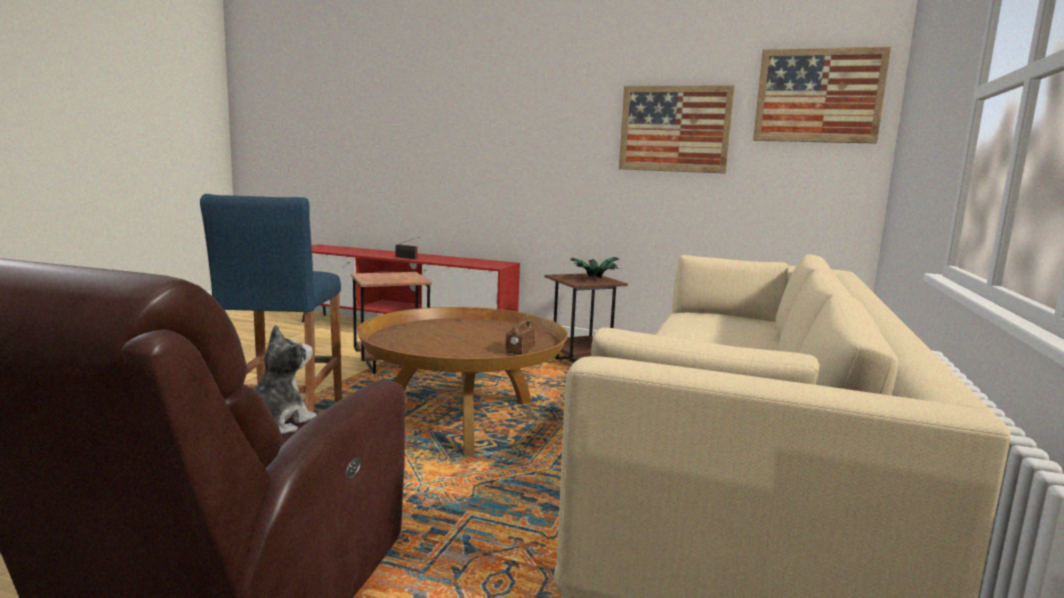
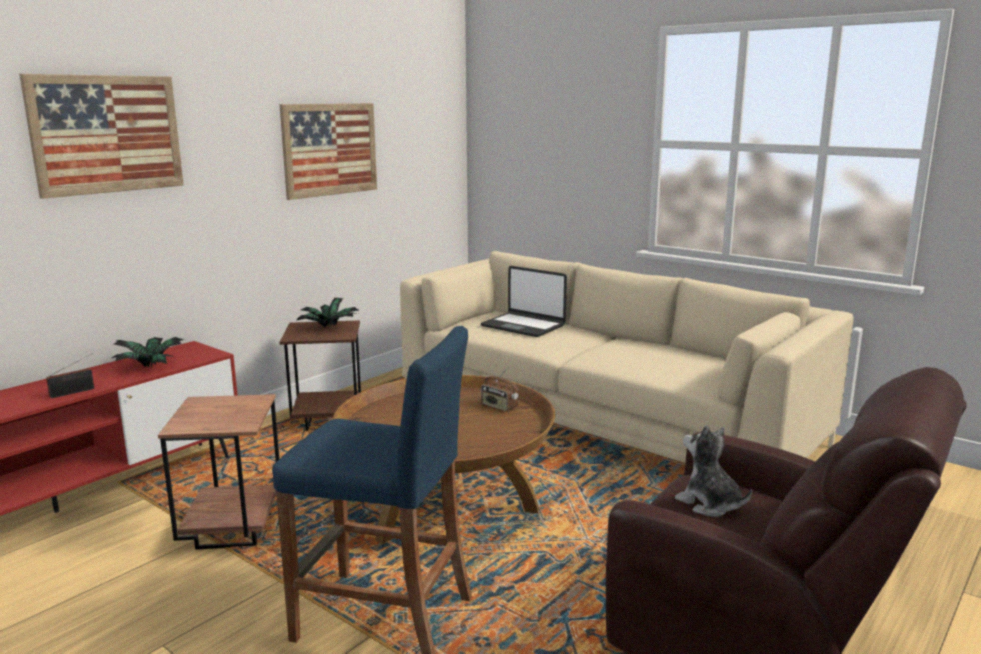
camera: 70 degrees left, 5 degrees up
picture [753,46,891,144] -> picture moved to [19,74,184,199]
none -> potted plant [112,337,183,368]
none -> laptop [481,266,567,337]

